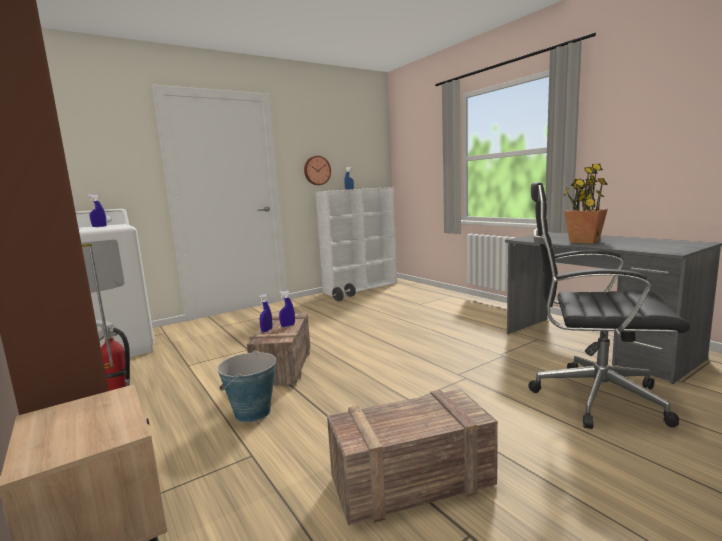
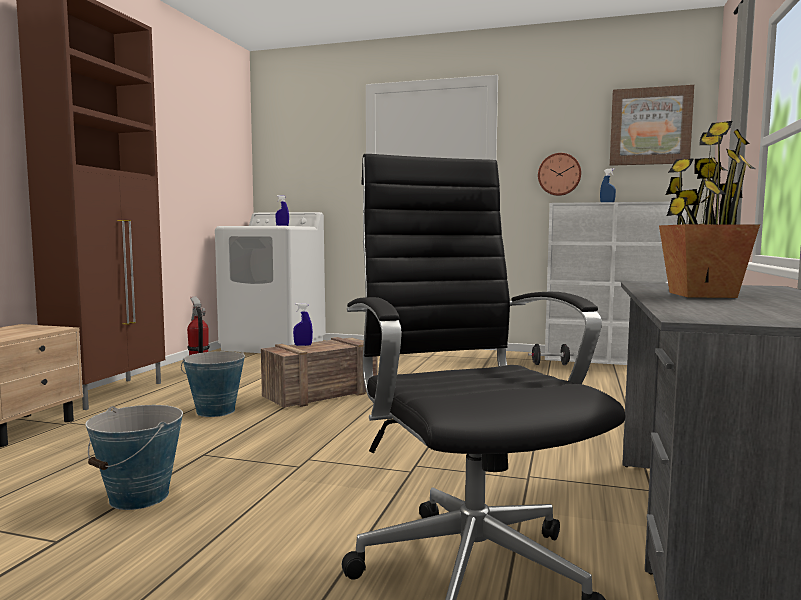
camera: 50 degrees right, 5 degrees down
blue spray bottle [279,290,295,327] -> none
crate [327,389,498,525] -> bucket [86,405,183,510]
none -> picture [610,85,694,166]

